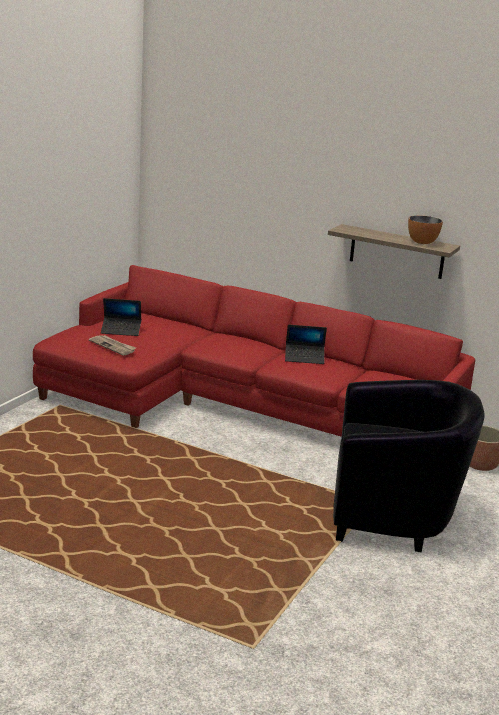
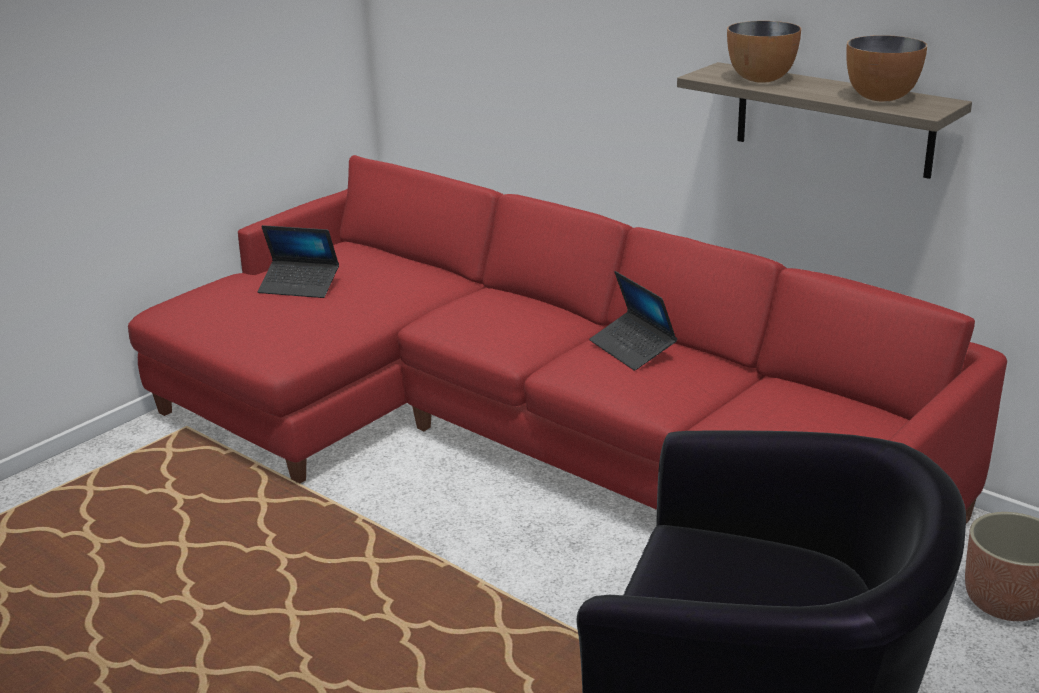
camera: 15 degrees right, 5 degrees up
newspaper [89,335,136,355] -> none
laptop [285,325,327,364] -> laptop turned 45 degrees clockwise [589,271,677,371]
none -> bowl [727,21,801,83]

